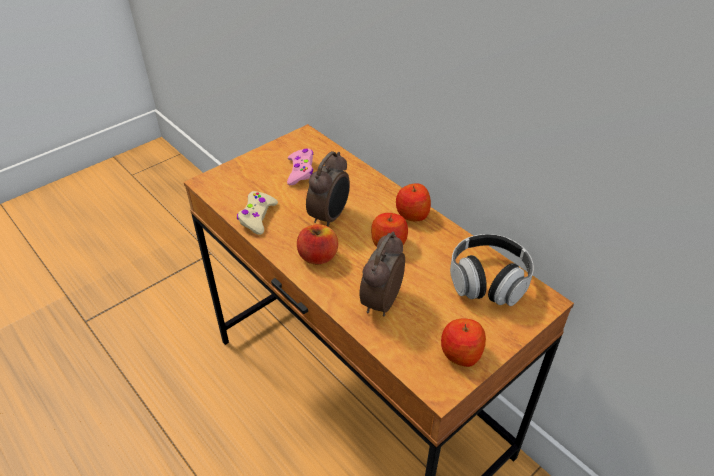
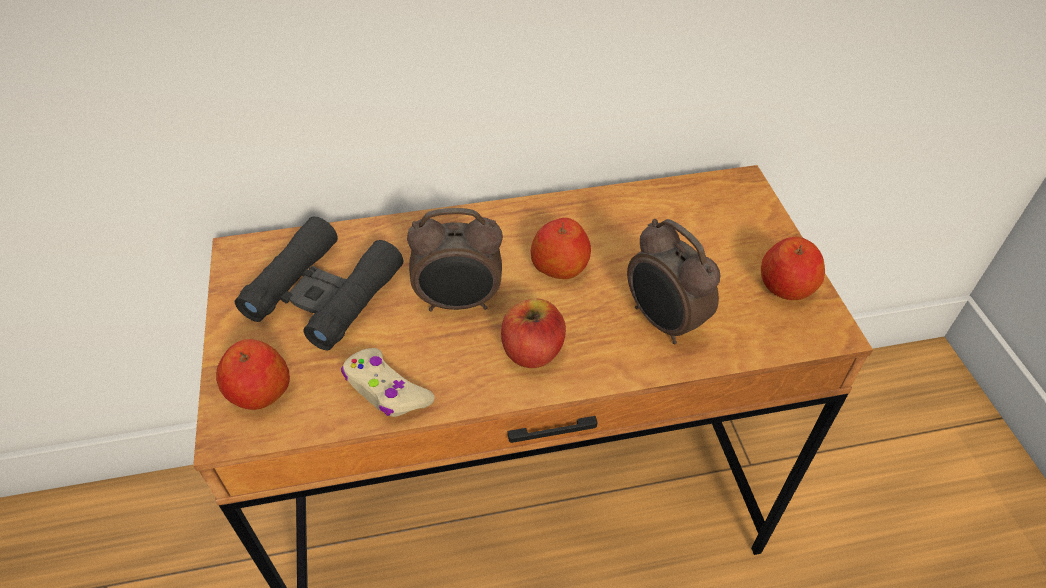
camera: 60 degrees left, 5 degrees up
pink game controller [287,148,314,185] -> black binoculars [235,217,403,350]
alarm clock [306,151,350,227] -> alarm clock turned 120 degrees clockwise [407,208,503,311]
apple [396,183,431,221] -> apple moved to [216,339,290,410]
headphones [450,234,534,306] -> none

